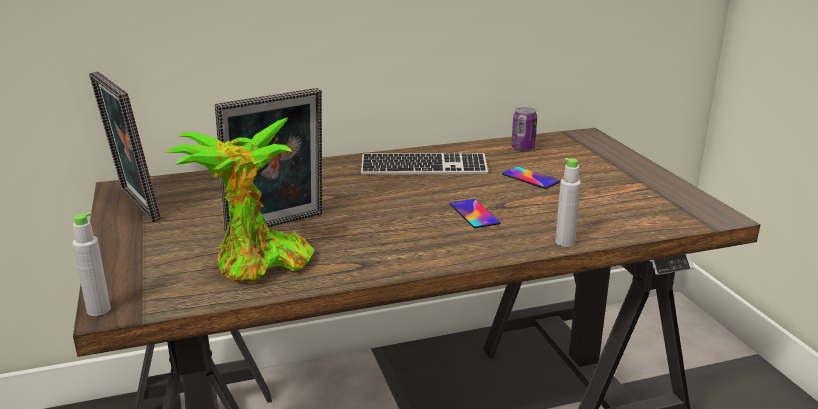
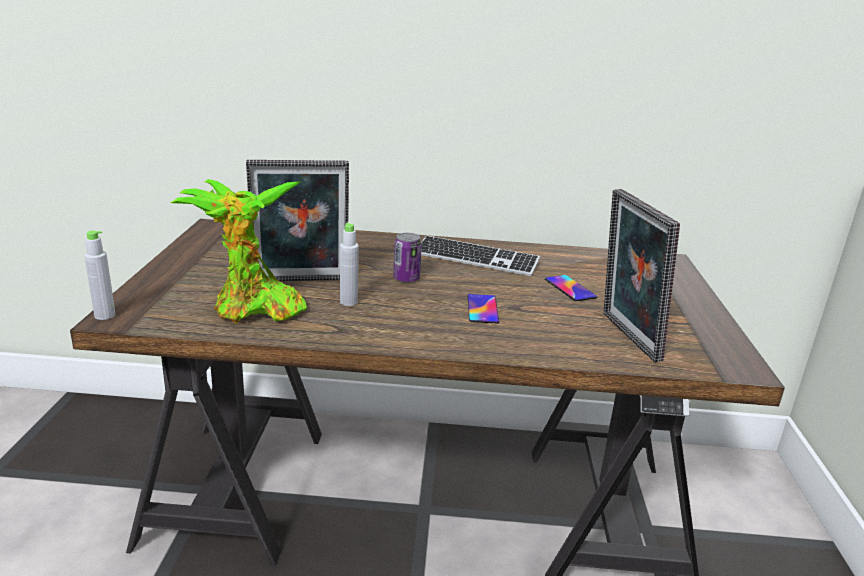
camera: 20 degrees right, 0 degrees up
picture frame [89,71,161,222] -> picture frame moved to [603,189,680,362]
can [511,107,537,151] -> can moved to [393,233,422,283]
grey bottle [555,158,581,247] -> grey bottle moved to [340,223,359,306]

